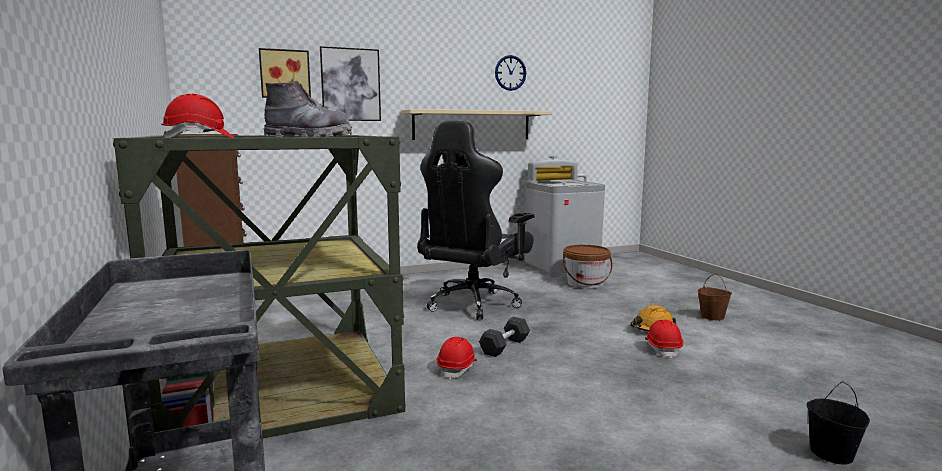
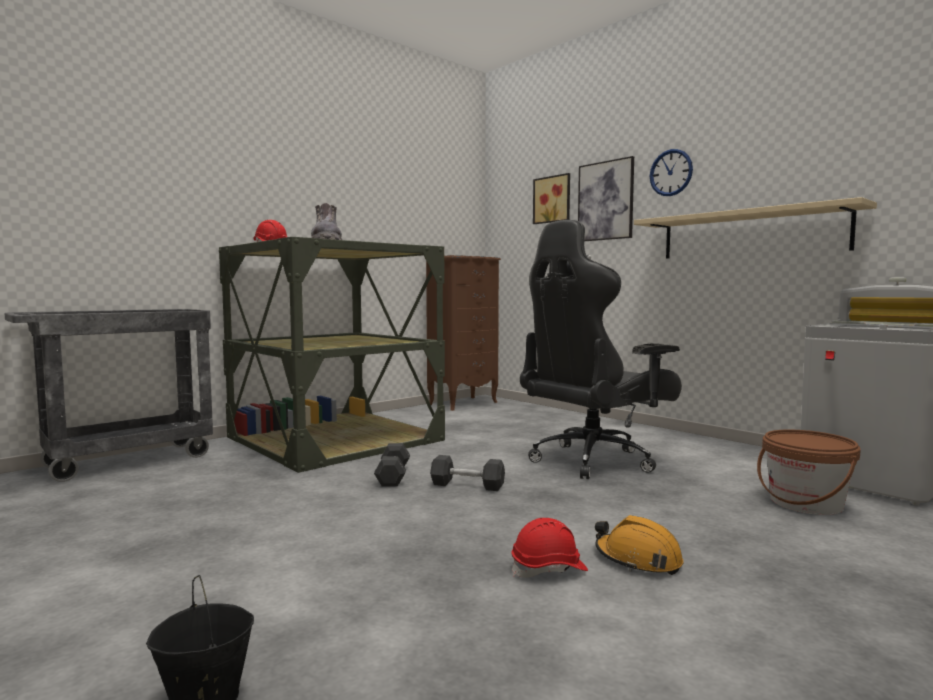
camera: 70 degrees right, 5 degrees down
black office chair [417,121,534,320] -> black office chair turned 45 degrees counterclockwise [520,220,682,479]
red hard hat [437,337,477,380] -> grey dumbbell [374,443,410,487]
wall clock [495,55,526,91] -> wall clock moved to [650,149,693,196]
brown bucket [697,274,732,320] -> none

